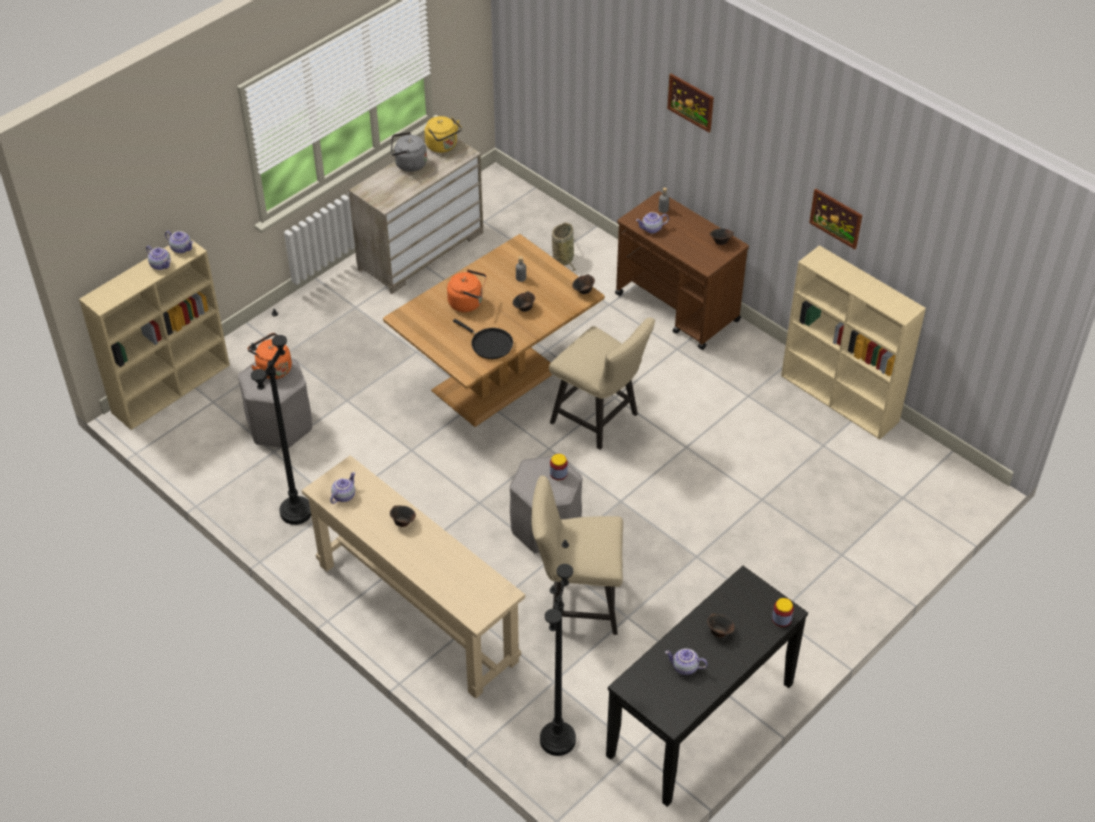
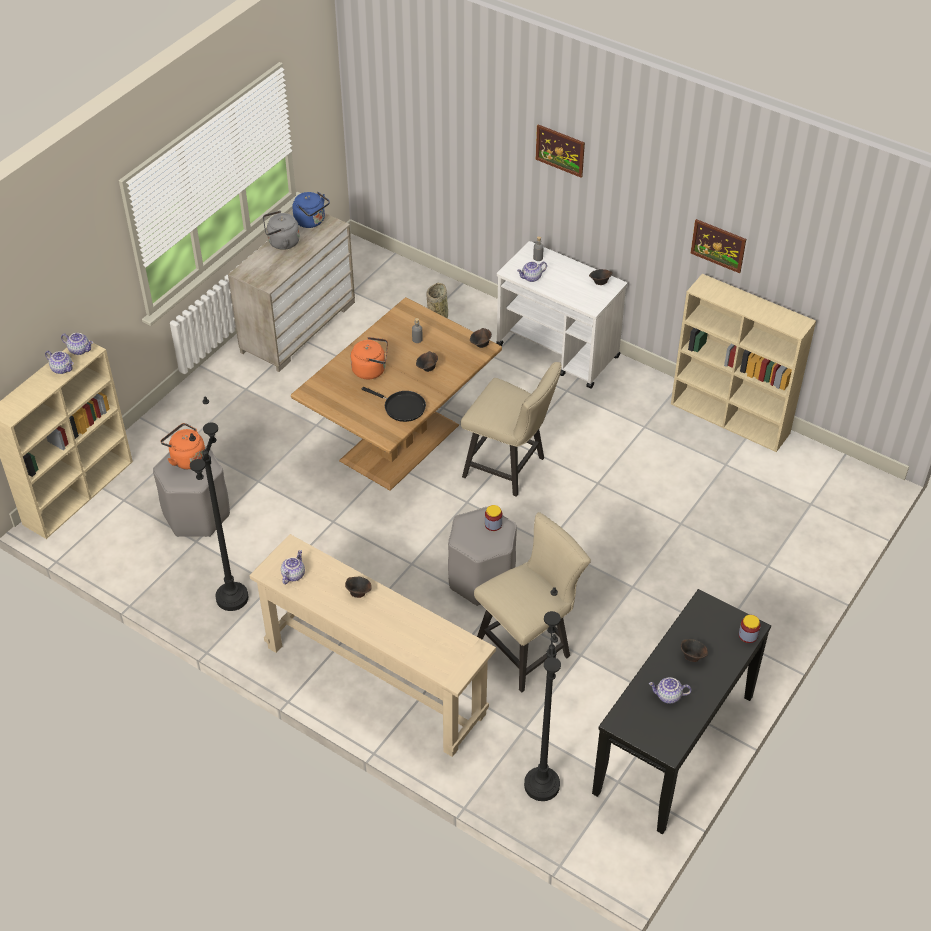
camera: 10 degrees left, 0 degrees up
yellow kettle [424,116,462,153] -> blue kettle [292,192,330,228]
beige chair [531,475,623,635] -> beige chair turned 150 degrees clockwise [474,512,591,693]
brown cart [615,191,749,350] -> white cart [496,241,627,389]

